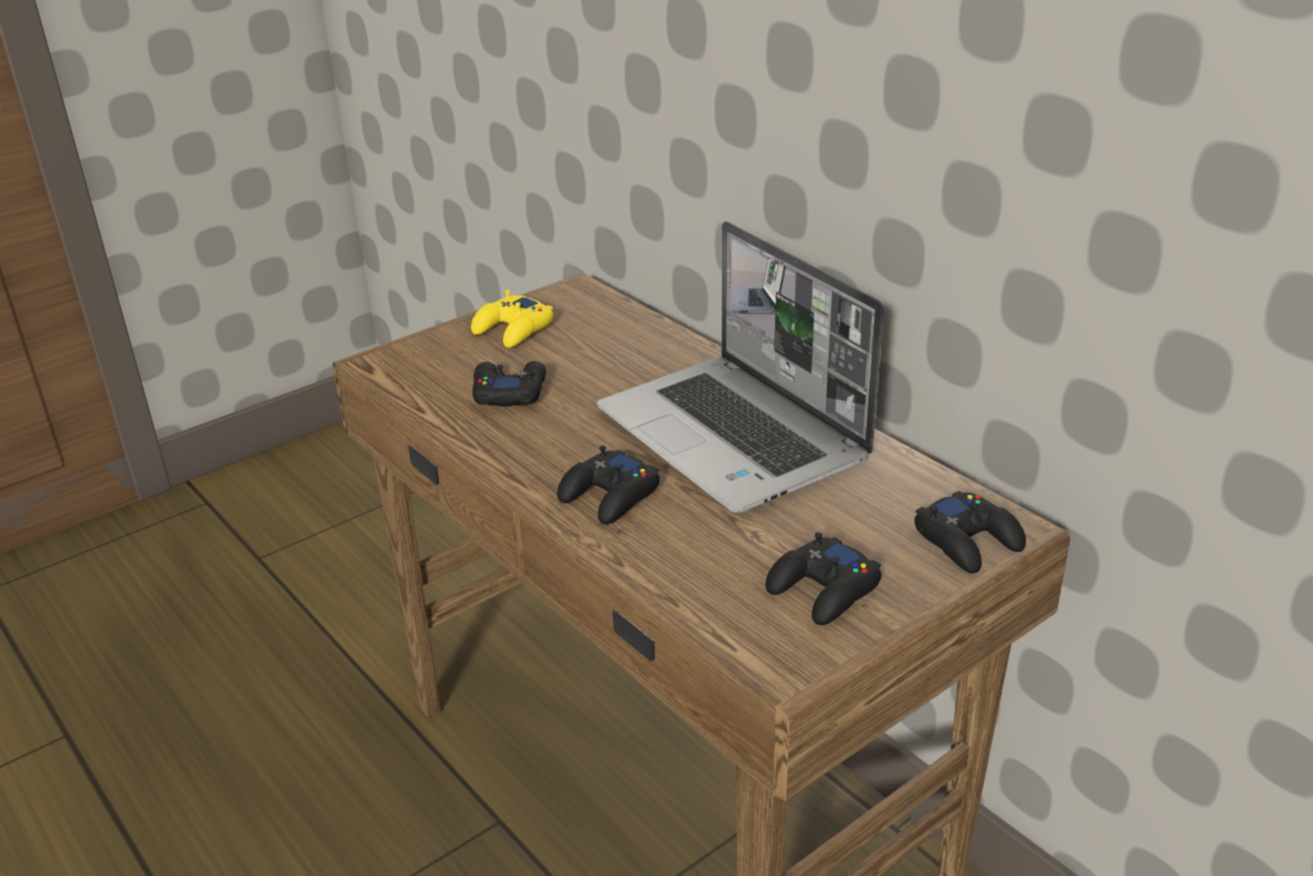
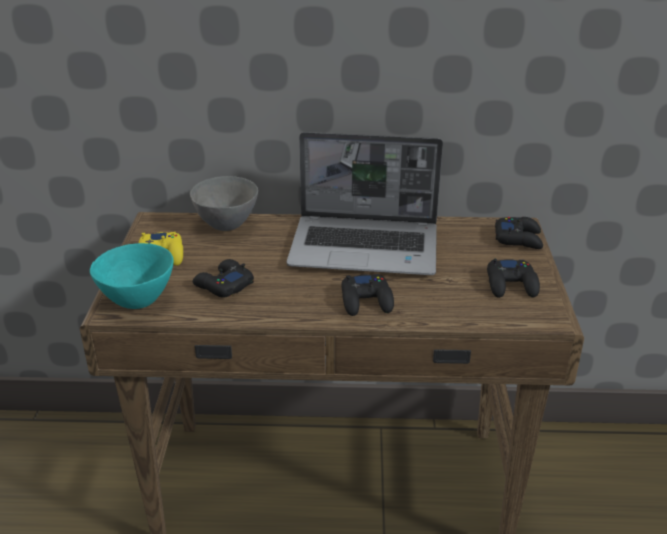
camera: 50 degrees left, 0 degrees up
none -> turquoise bowl [90,243,174,309]
none -> grey bowl [190,176,258,231]

